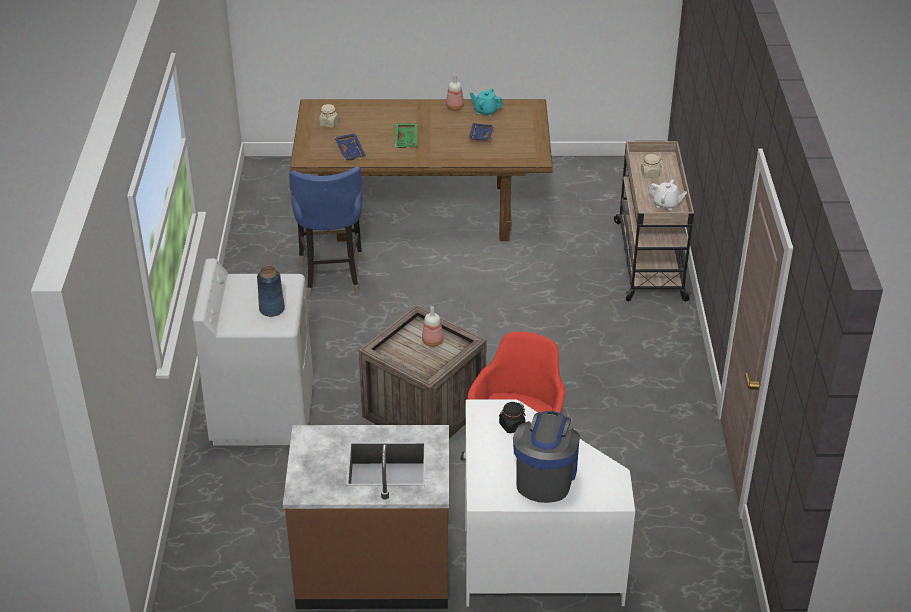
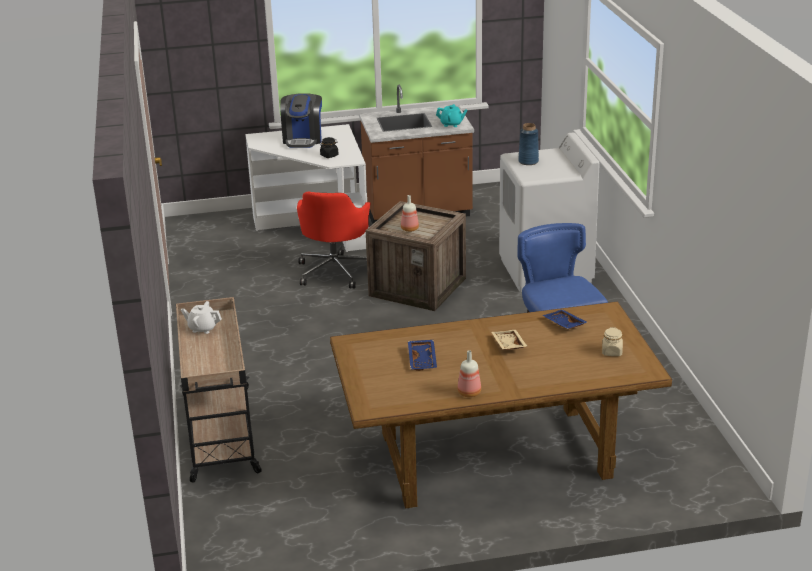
camera: 170 degrees right, 10 degrees down
green tray [395,123,417,148] -> beige tray [492,330,528,350]
turquoise teapot [469,88,503,116] -> turquoise teapot moved to [436,104,467,127]
beige jar [640,154,662,178] -> none

